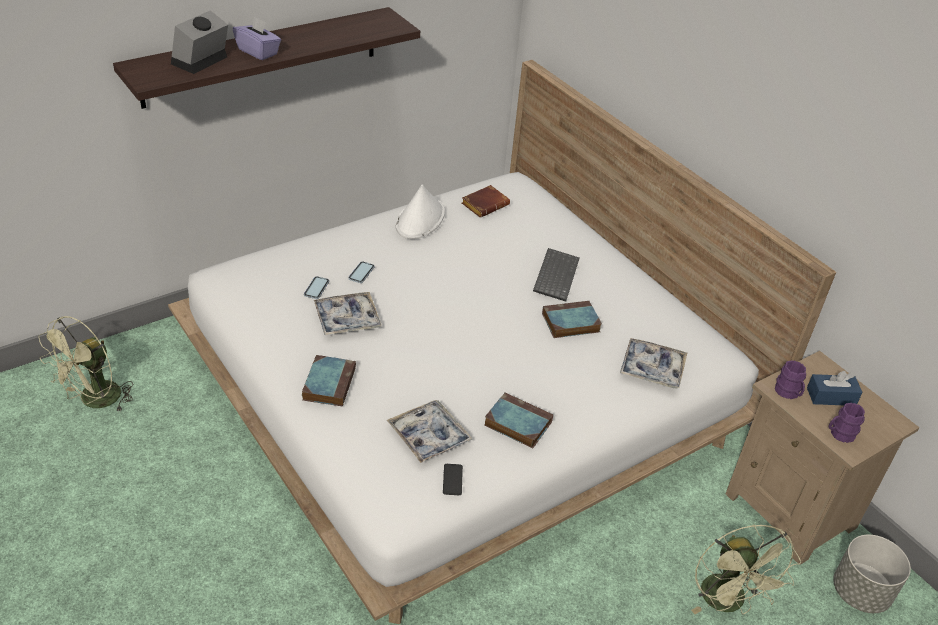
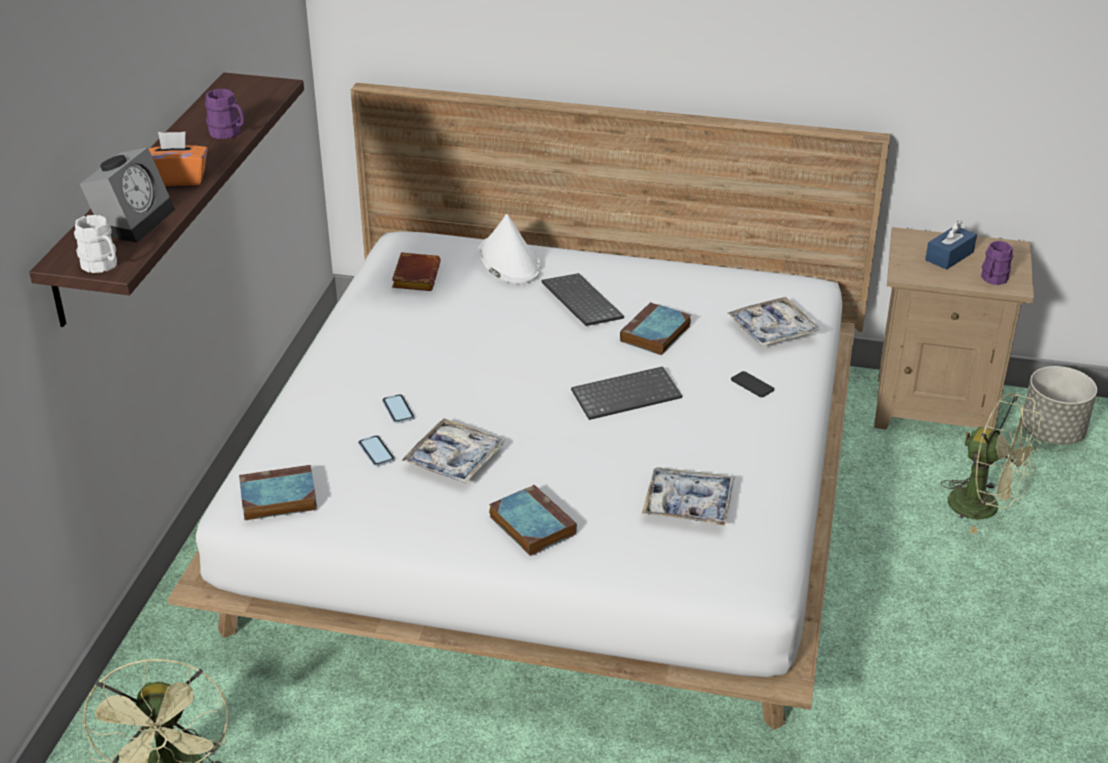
camera: 40 degrees left, 5 degrees down
alarm clock [171,10,228,74] -> alarm clock turned 150 degrees counterclockwise [80,147,175,243]
purple tissue box [233,16,281,60] -> orange tissue box [148,132,208,186]
white hat [395,185,445,239] -> white hat moved to [478,214,541,284]
phone [443,464,463,495] -> phone moved to [731,371,774,397]
book [484,392,553,448] -> book moved to [239,465,317,520]
purple mug [775,360,806,399] -> purple mug moved to [205,89,244,139]
none -> white mug [74,215,117,273]
none -> keyboard [571,366,682,420]

